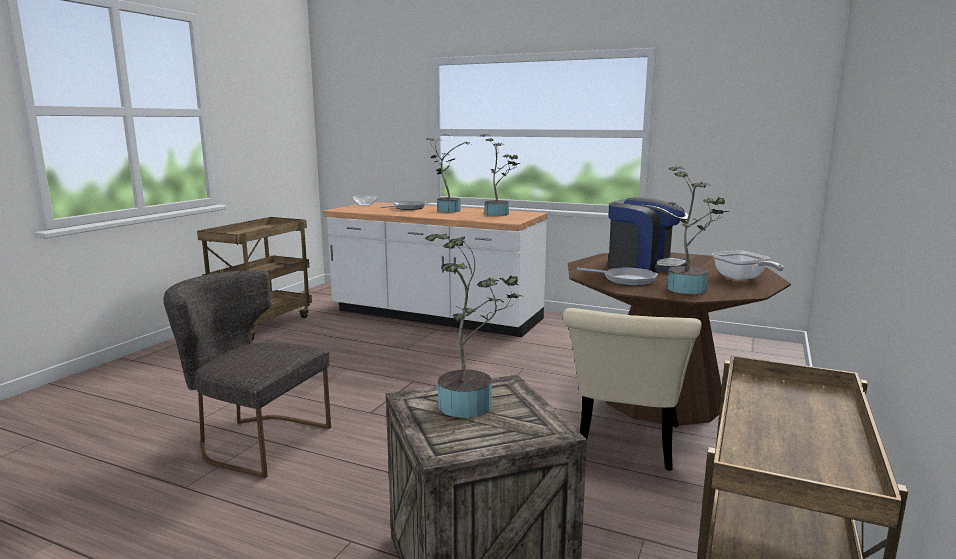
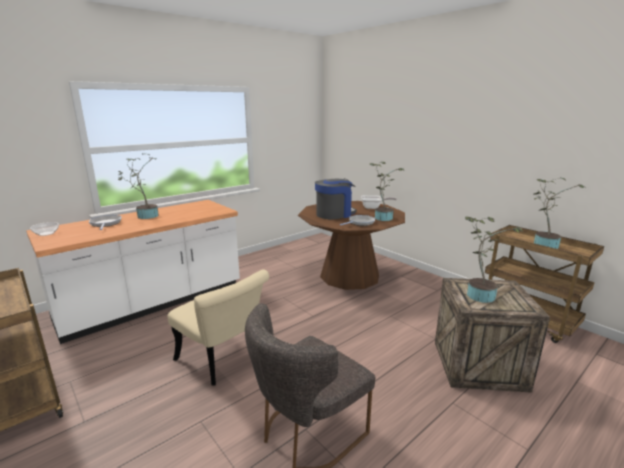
camera: 65 degrees left, 5 degrees up
potted plant [480,134,521,216] -> potted plant moved to [533,177,585,249]
beige chair [563,308,702,471] -> beige chair moved to [167,269,269,386]

